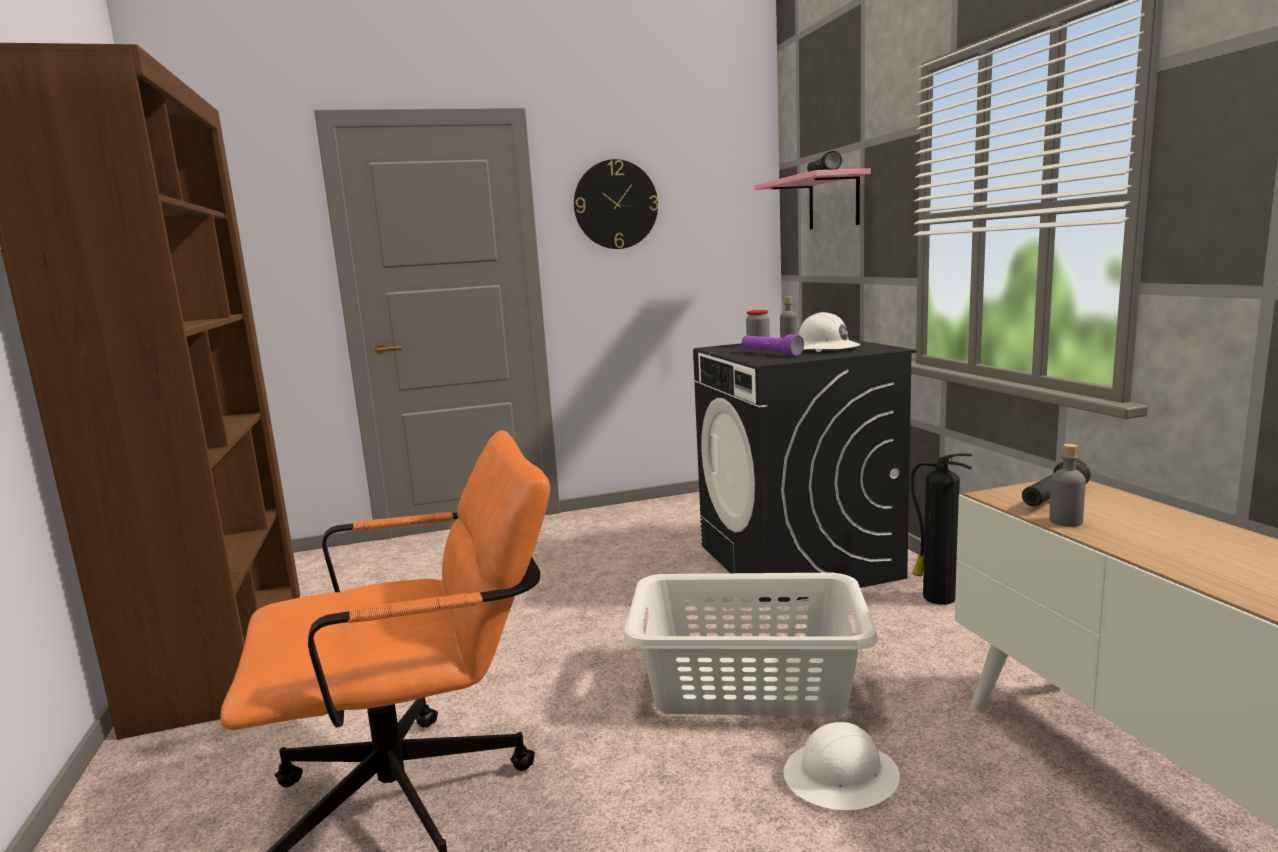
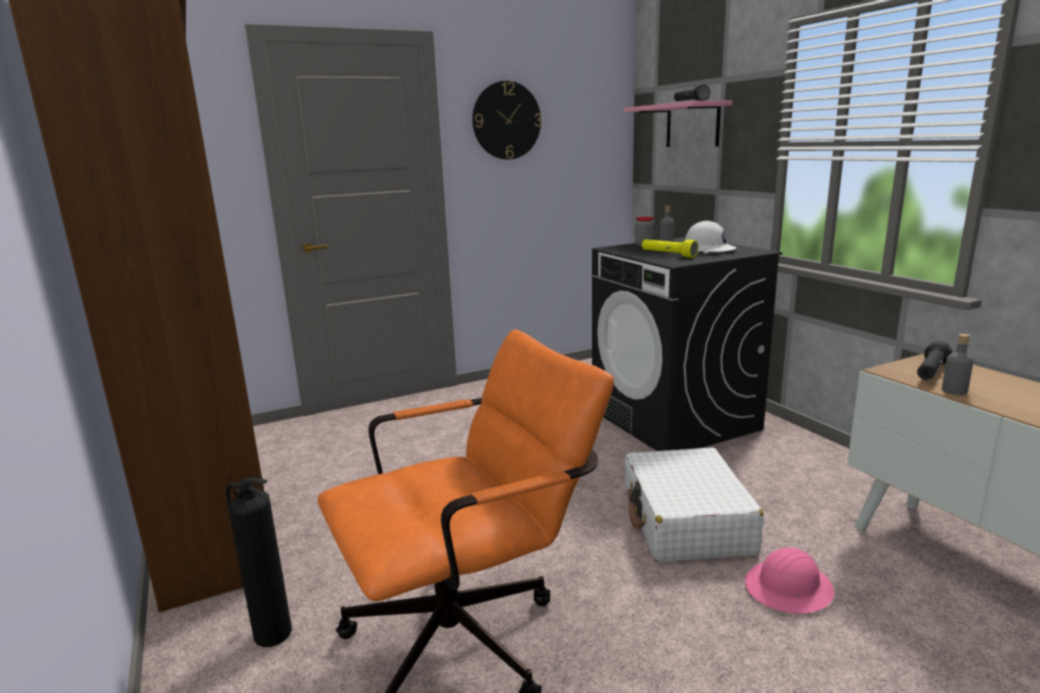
camera: 10 degrees left, 5 degrees up
white laundry basket [624,573,878,716] -> white suitcase [625,447,764,562]
purple flashlight [742,334,804,357] -> yellow flashlight [642,239,698,258]
white hard hat [783,722,900,811] -> pink hard hat [745,548,834,614]
fire extinguisher [911,453,972,605] -> fire extinguisher moved to [226,475,292,647]

